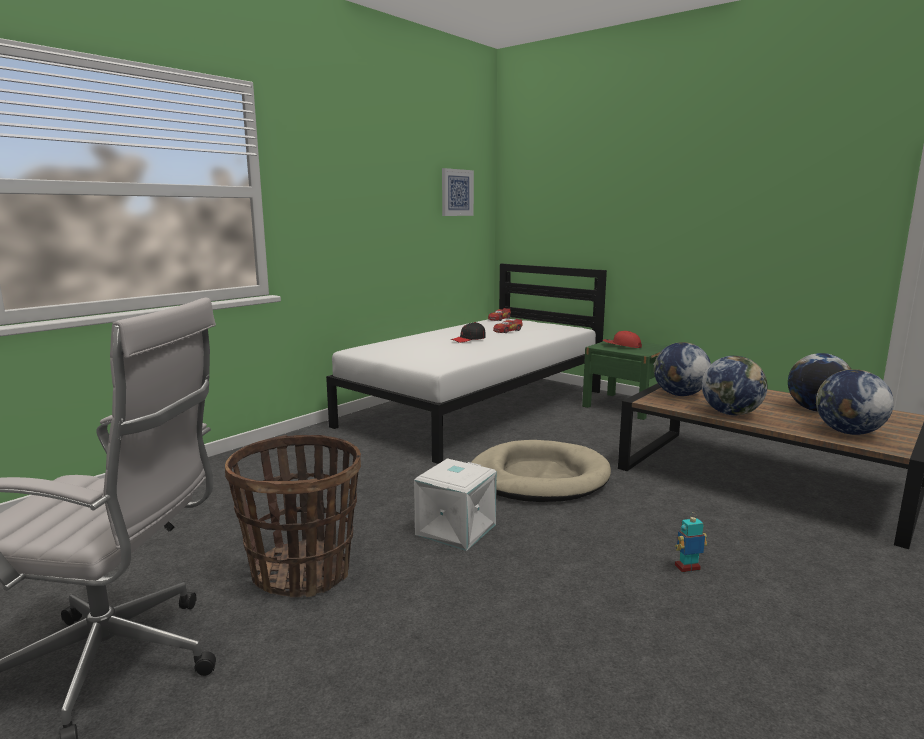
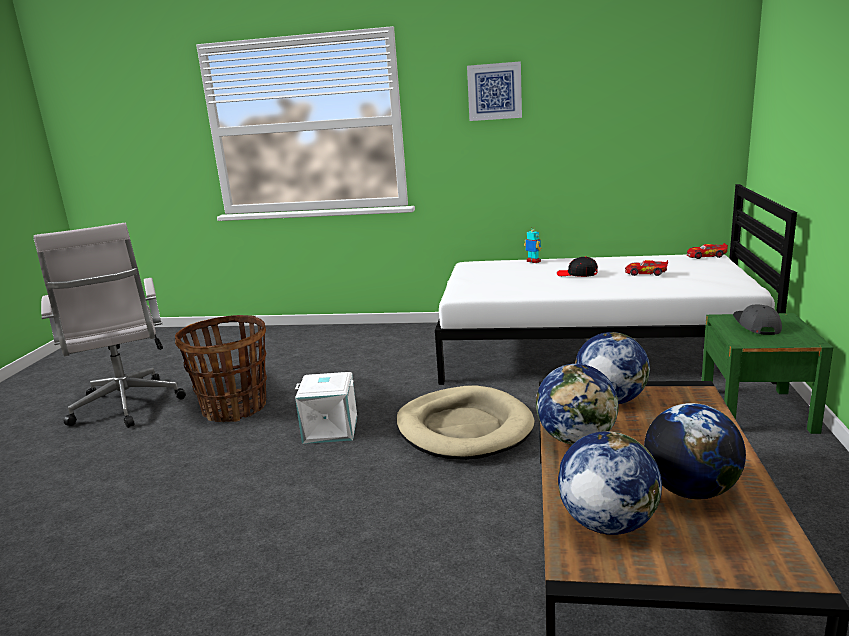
camera: 60 degrees right, 5 degrees up
picture [442,168,474,216] -> picture moved to [467,61,522,121]
red cap [603,331,642,348] -> grey cap [733,305,782,335]
toy robot [675,512,707,572] -> toy robot moved to [524,226,542,263]

